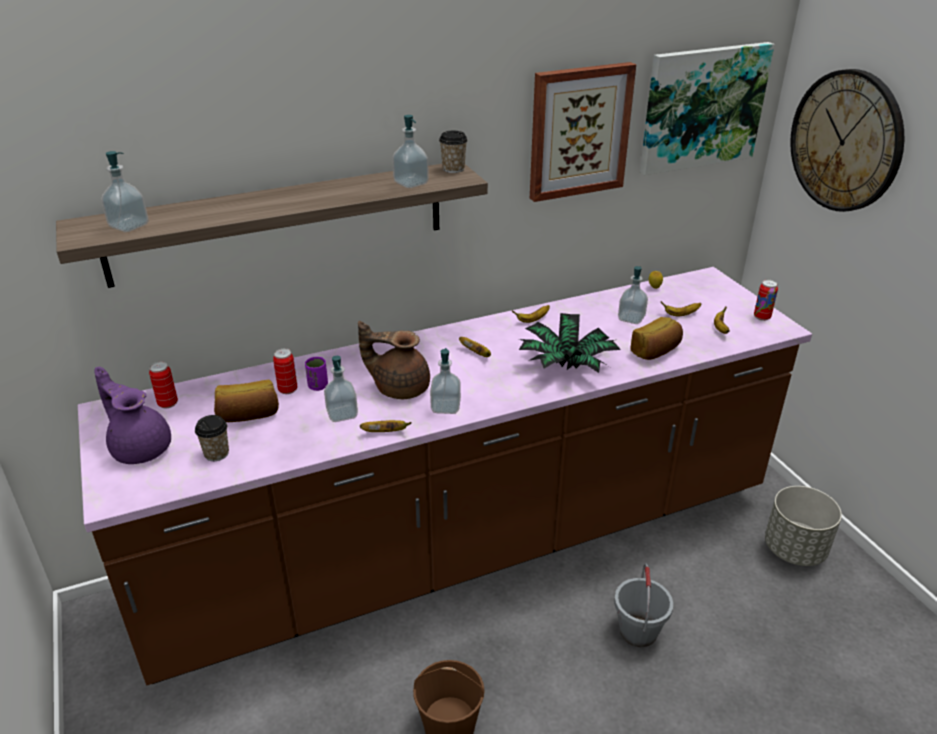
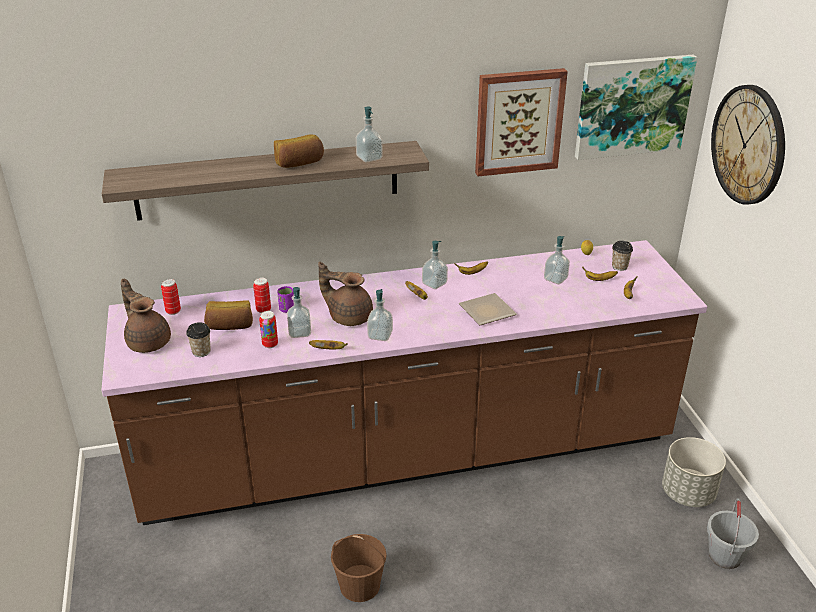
camera: 10 degrees right, 0 degrees up
purple teapot [94,366,171,464] -> brown teapot [121,279,171,353]
soap dispenser [101,151,148,232] -> soap dispenser moved to [422,241,448,289]
cup [439,131,468,173] -> cup moved to [612,241,633,271]
potted plant [519,313,621,373] -> plate [458,293,517,325]
grey bucket [614,563,673,647] -> grey bucket moved to [707,498,759,569]
bread [630,317,683,360] -> bread moved to [274,134,324,168]
can [754,280,778,321] -> can moved to [259,311,278,348]

